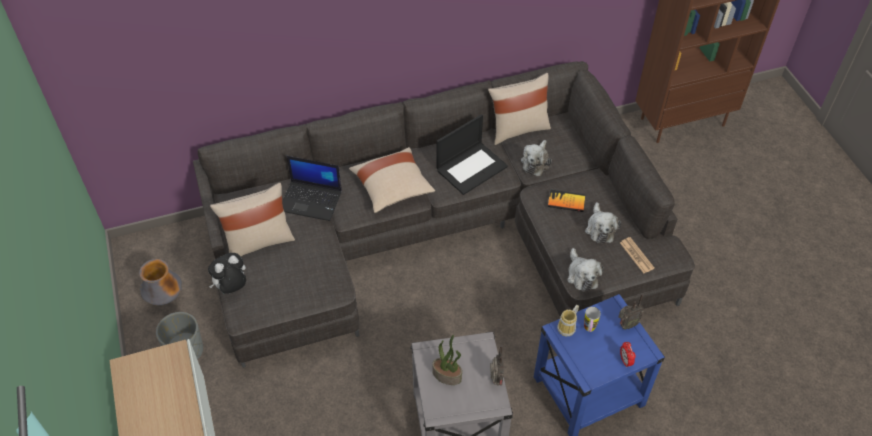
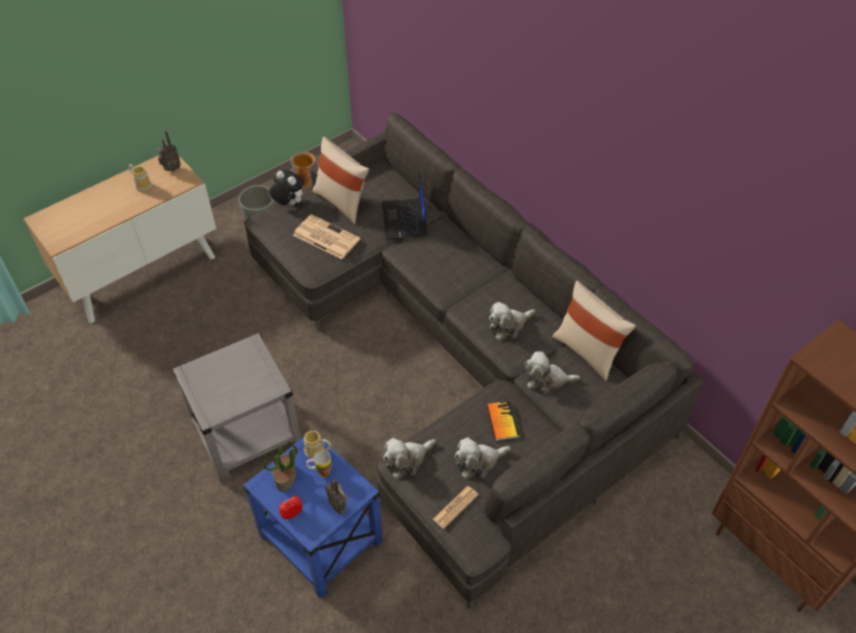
camera: 70 degrees right, 0 degrees up
beige pillow [349,147,435,213] -> none
potted plant [432,335,462,385] -> potted plant moved to [264,441,298,491]
laptop [436,114,508,195] -> plush toy [489,302,535,340]
radio [490,345,504,386] -> radio moved to [157,131,181,171]
none -> mug [129,164,152,192]
none -> newspaper [293,214,360,259]

